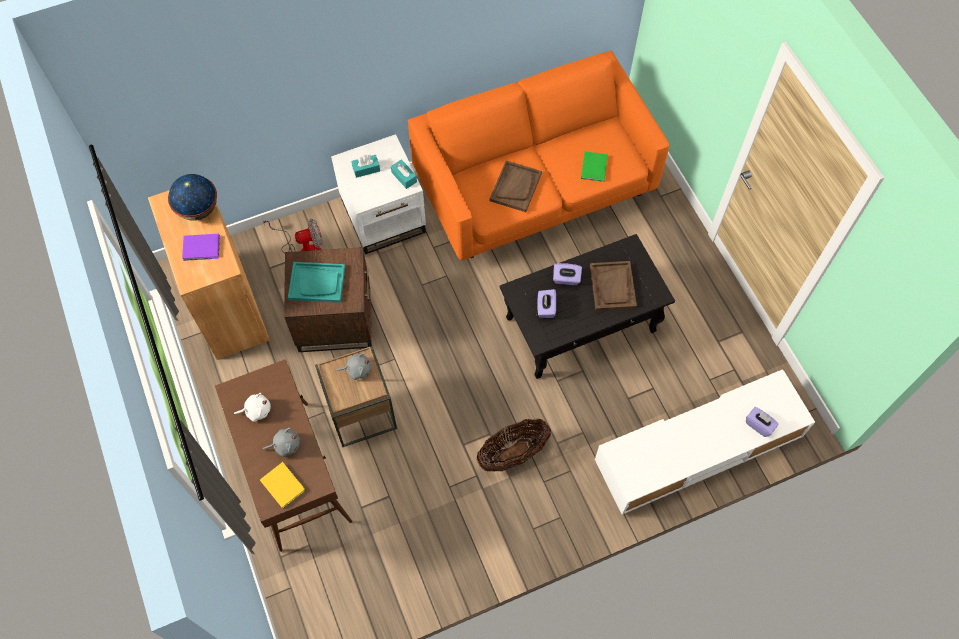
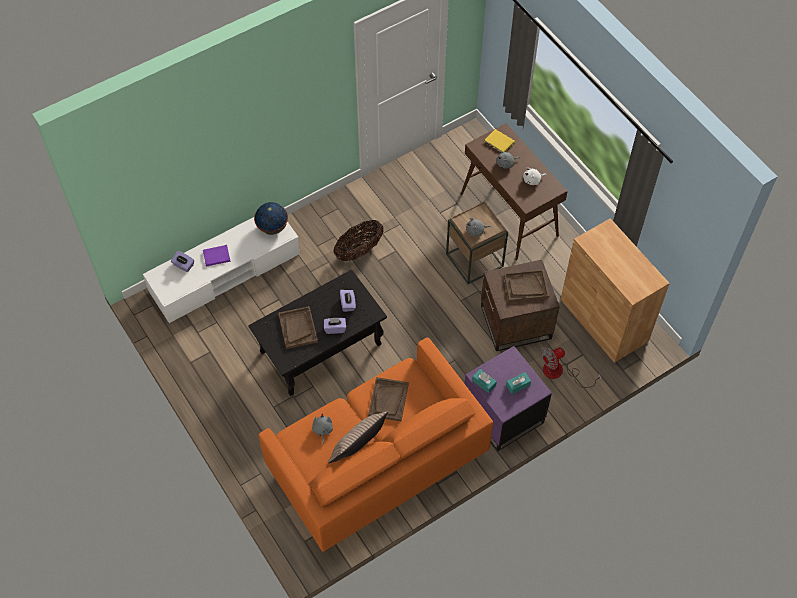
camera: 170 degrees right, 5 degrees down
globe [168,174,217,221] -> globe moved to [254,202,288,235]
purple book [182,234,220,261] -> purple book moved to [203,245,231,267]
turquoise tray [288,262,345,303] -> brown tray [504,269,549,302]
white side table [331,134,426,254] -> purple side table [464,346,552,451]
green book [581,151,608,182] -> grey plush toy [312,413,333,445]
none -> pillow [328,412,388,463]

